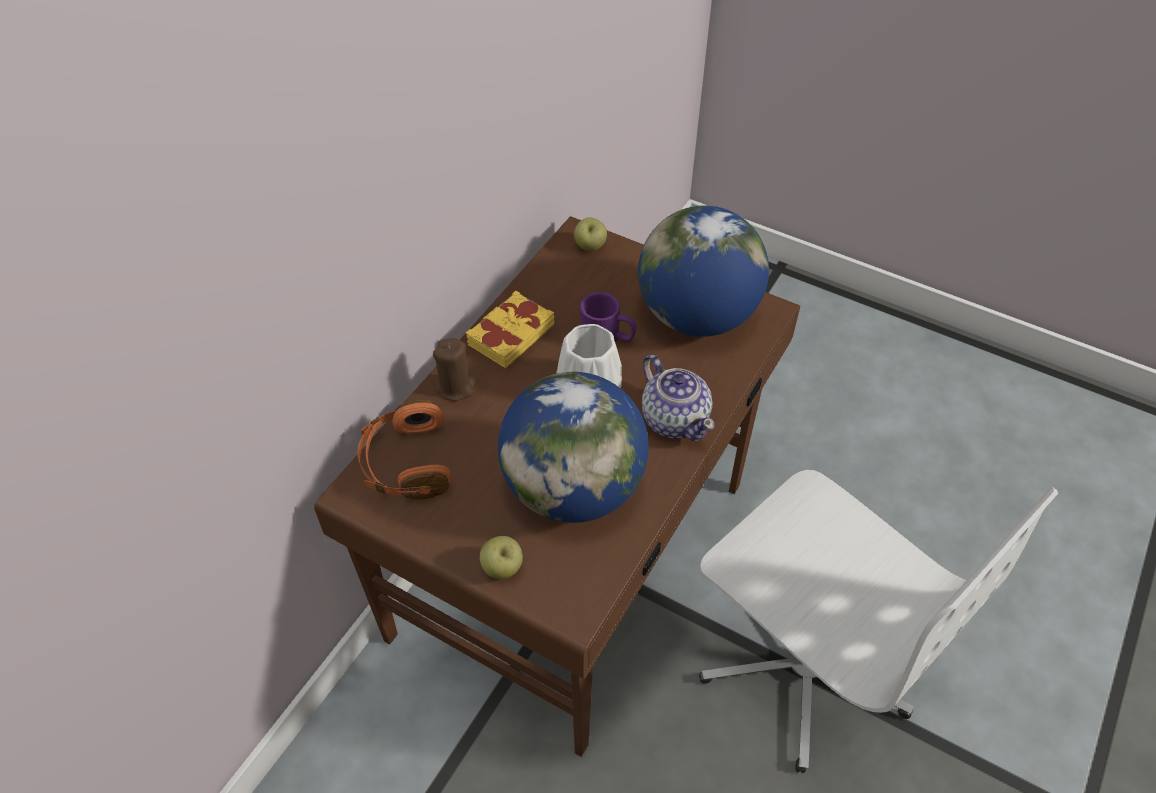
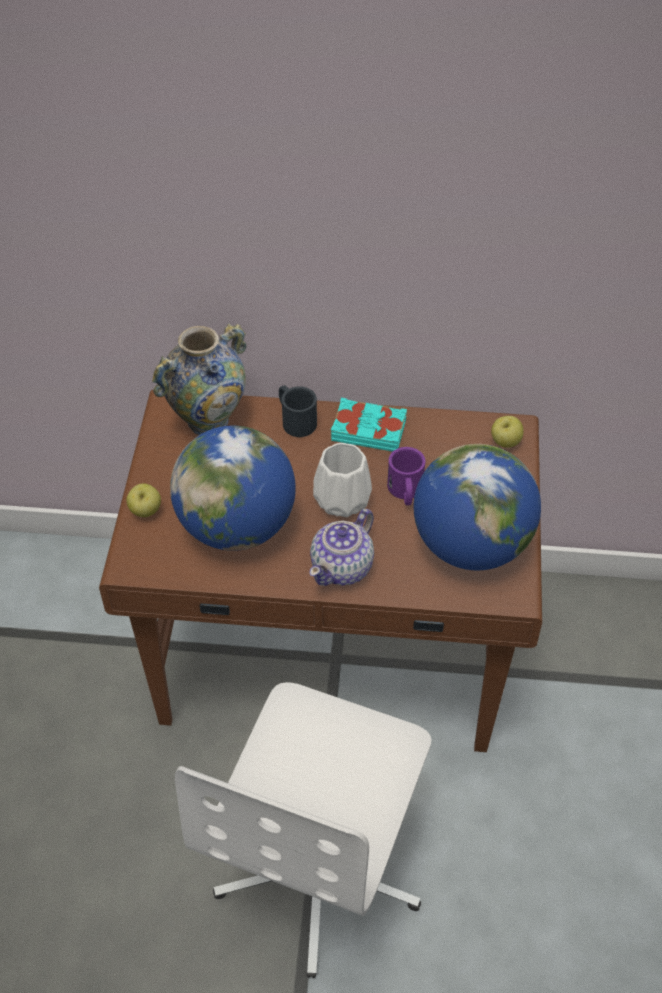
camera: 65 degrees right, 0 degrees up
orange headphones [357,400,451,500] -> vase [152,323,247,435]
brown candle [433,338,477,401] -> black mug [279,385,317,437]
yellow book [466,291,554,368] -> turquoise book [331,398,407,452]

